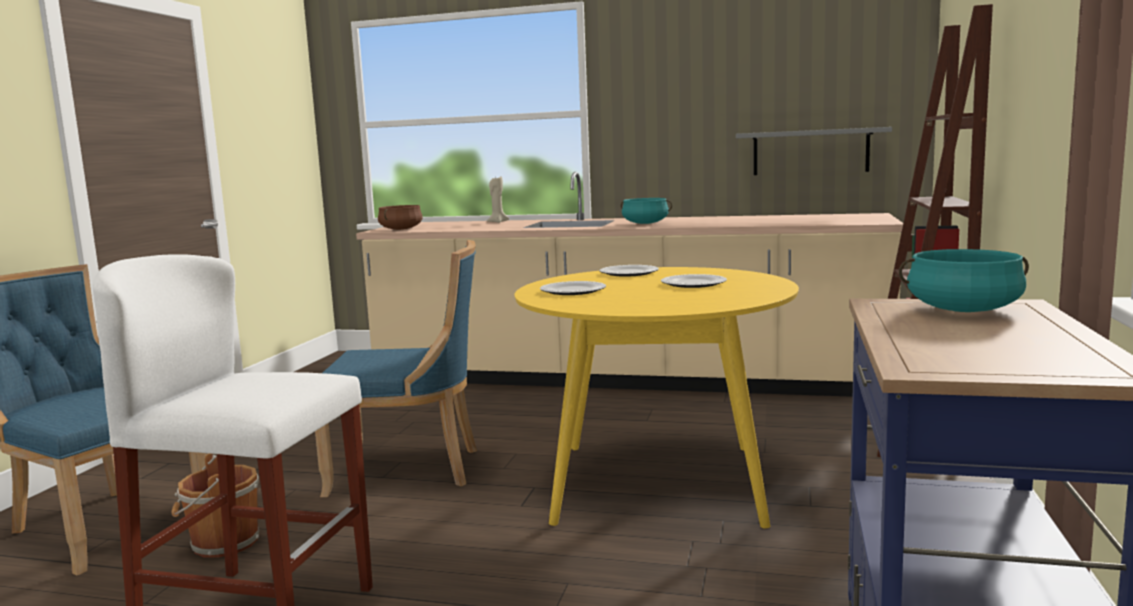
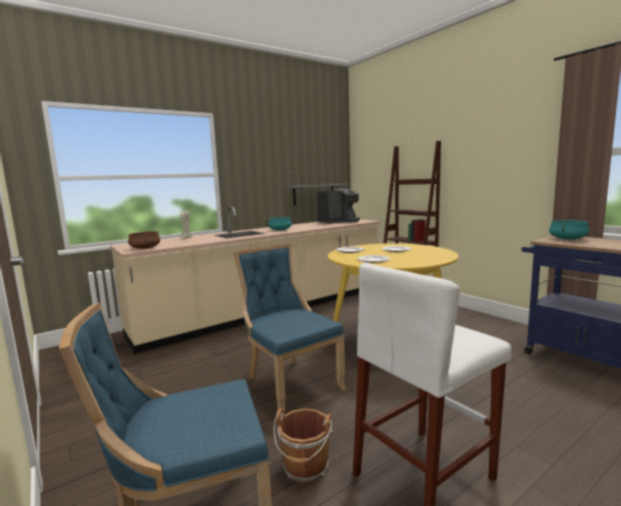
camera: 50 degrees left, 0 degrees up
blue chair [315,240,477,497] -> blue chair turned 75 degrees counterclockwise [233,244,346,415]
none -> coffee machine [316,188,360,224]

